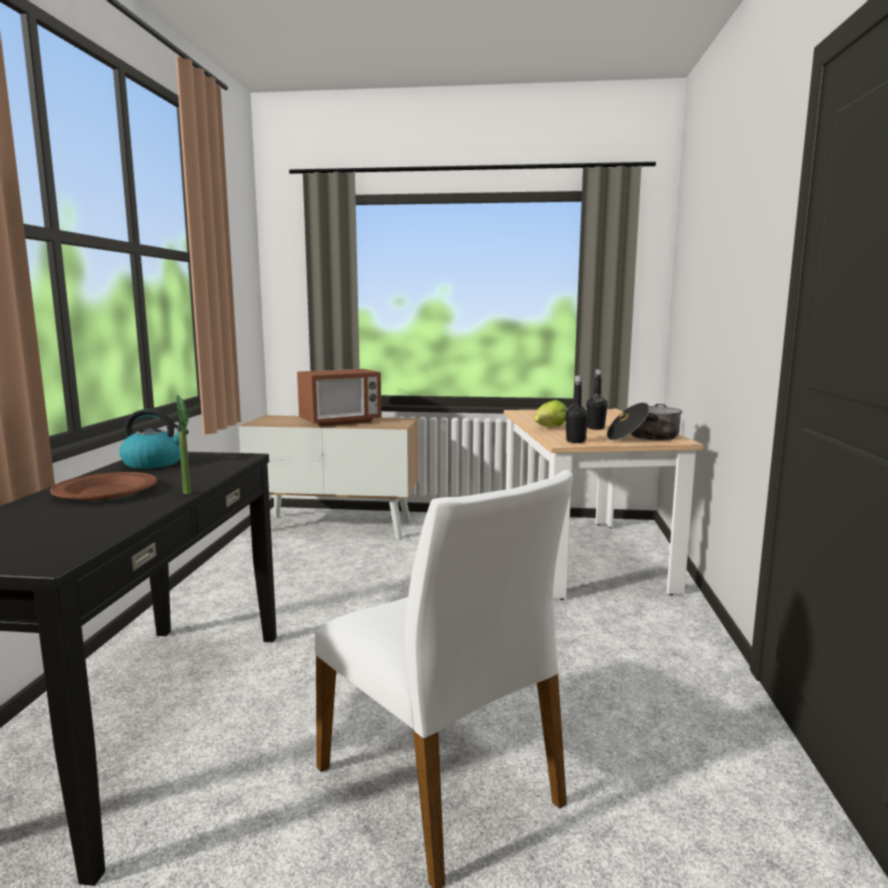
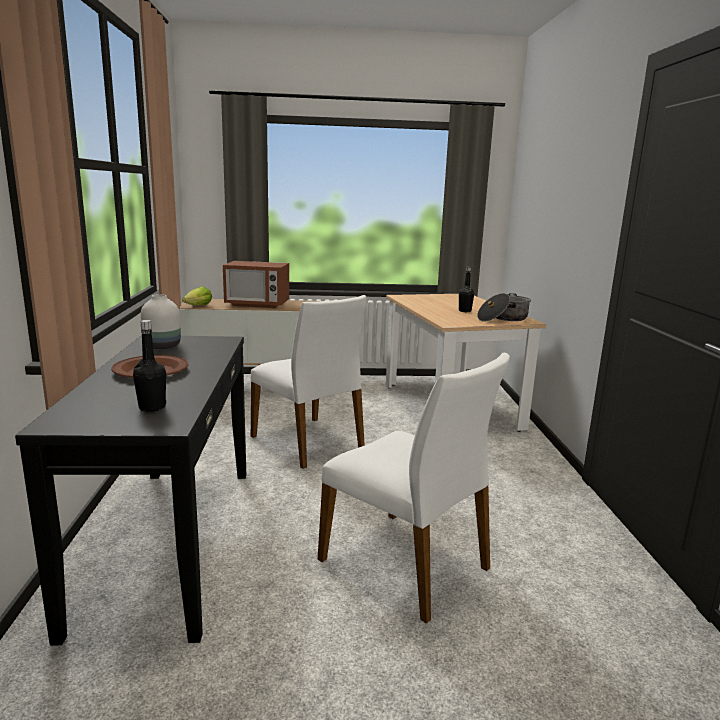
camera: 10 degrees left, 5 degrees up
kettle [119,409,189,469] -> white vase [141,294,181,349]
potted plant [176,394,199,494] -> none
microwave [297,369,382,427] -> microwave turned 45 degrees clockwise [223,261,289,308]
lettuce [533,400,567,427] -> lettuce moved to [182,286,212,306]
black bottle [565,375,589,443] -> black bottle moved to [133,320,166,412]
none -> white chair [251,295,367,469]

